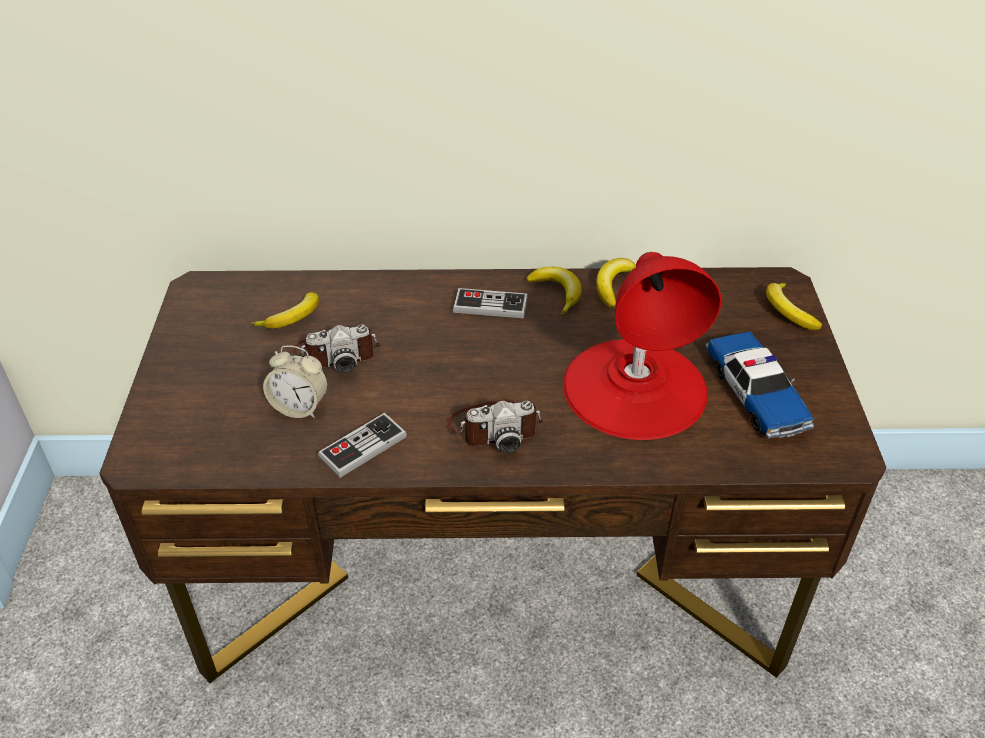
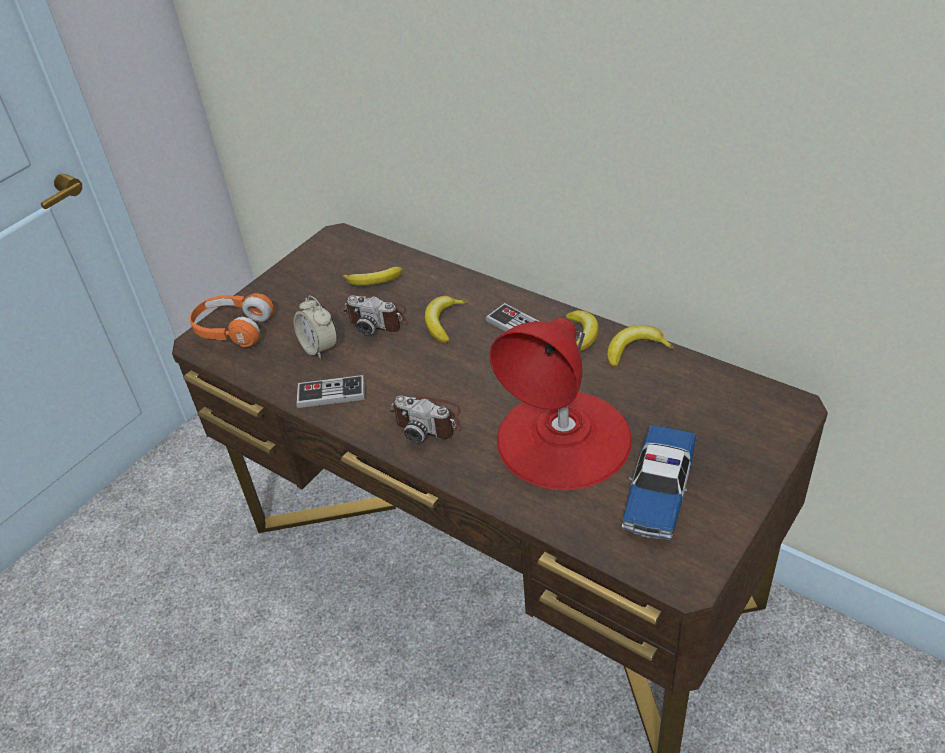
camera: 40 degrees right, 0 degrees up
banana [766,283,822,330] -> banana moved to [425,296,467,344]
none -> orange headphones [190,293,274,347]

